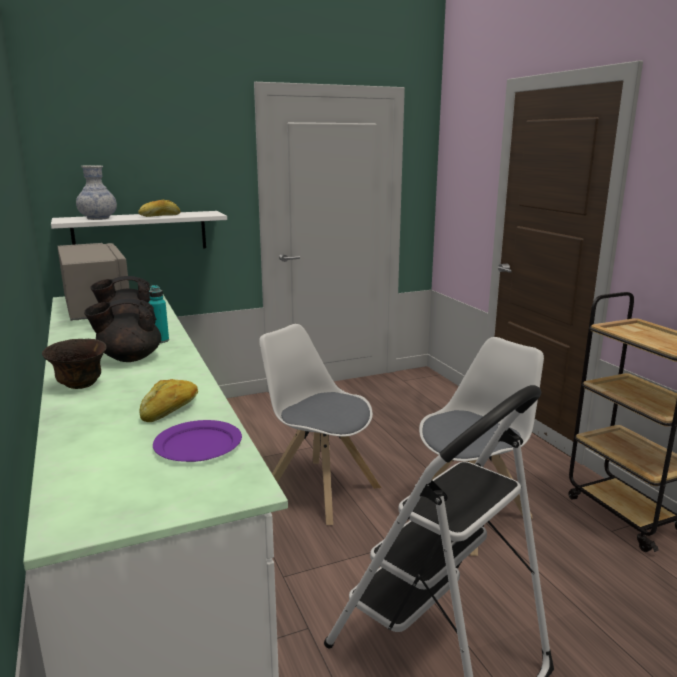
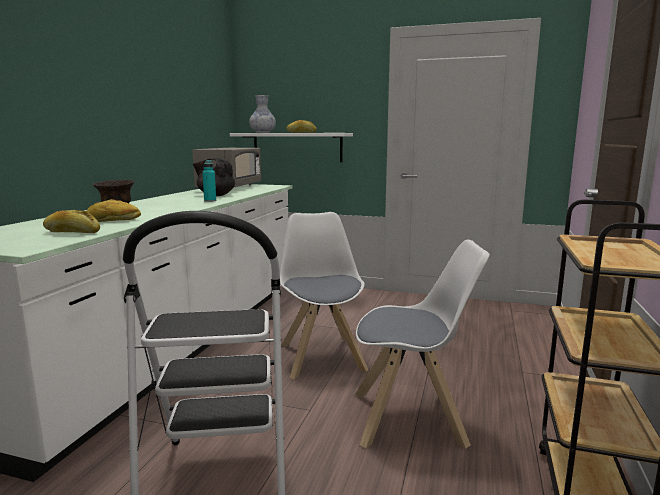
camera: 40 degrees right, 5 degrees down
black teapot [84,298,162,362] -> none
purple plate [153,420,242,462] -> bread [43,210,100,233]

